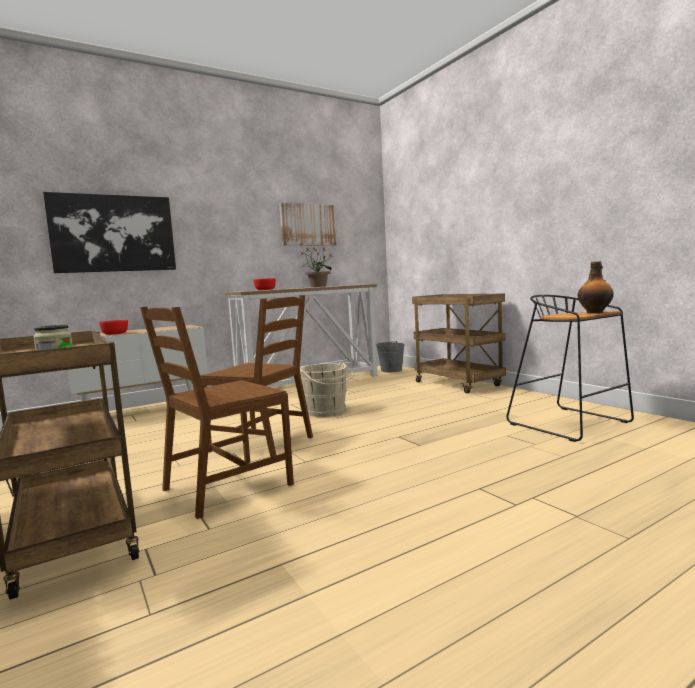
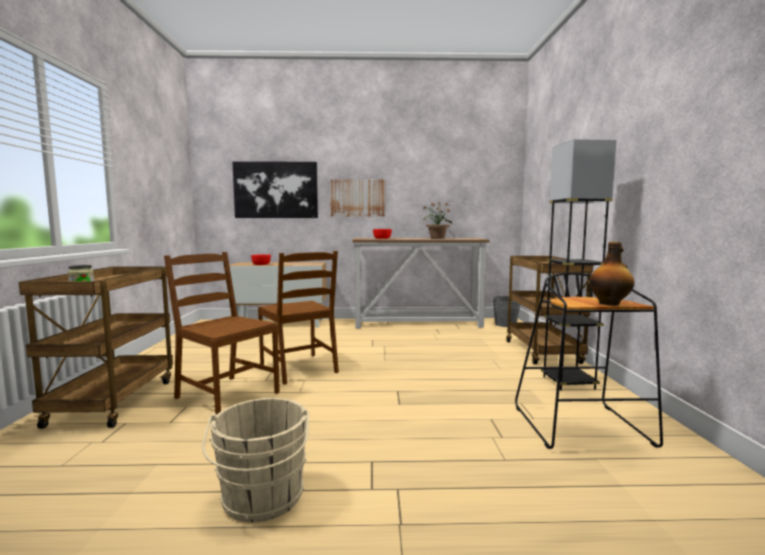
camera: 30 degrees right, 0 degrees up
brown chair [140,307,294,519] -> brown chair turned 45 degrees clockwise [164,252,280,415]
picture [279,203,337,246] -> picture moved to [330,179,385,217]
beige bucket [300,362,353,417] -> beige bucket moved to [202,398,309,523]
none -> grey floor lamp [541,139,617,391]

